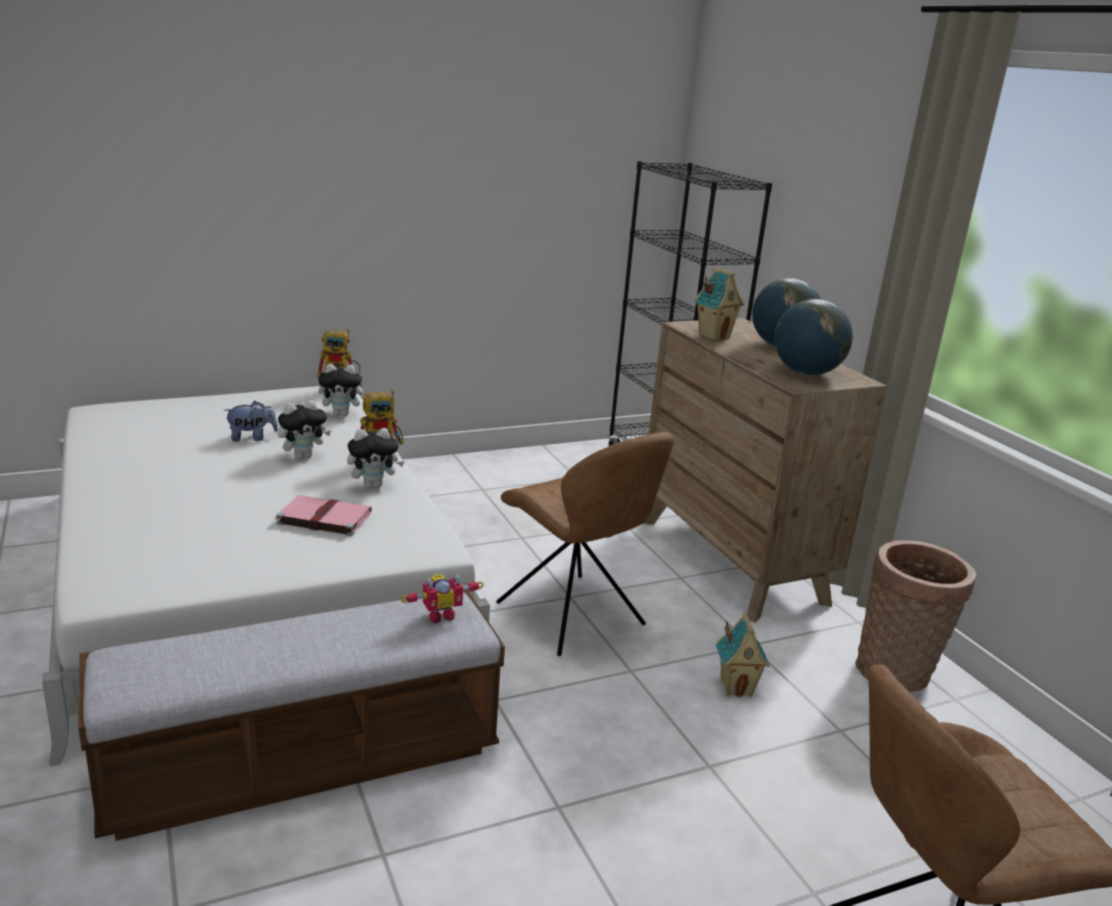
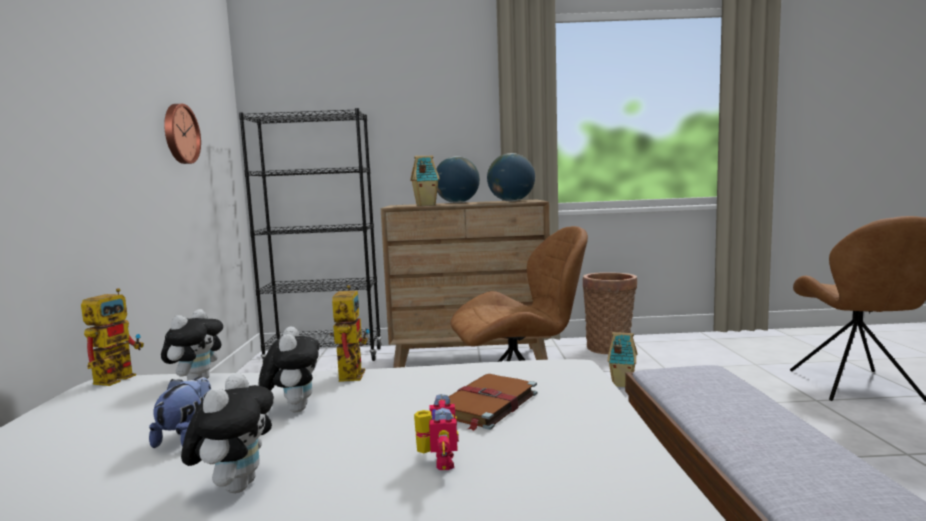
camera: 65 degrees left, 15 degrees down
pink book [273,495,372,536] -> brown book [444,374,537,431]
plush toy [347,428,405,488] -> plush toy moved to [181,373,274,493]
toy robot [400,573,483,623] -> toy robot moved to [414,394,459,470]
none -> wall clock [164,104,201,164]

